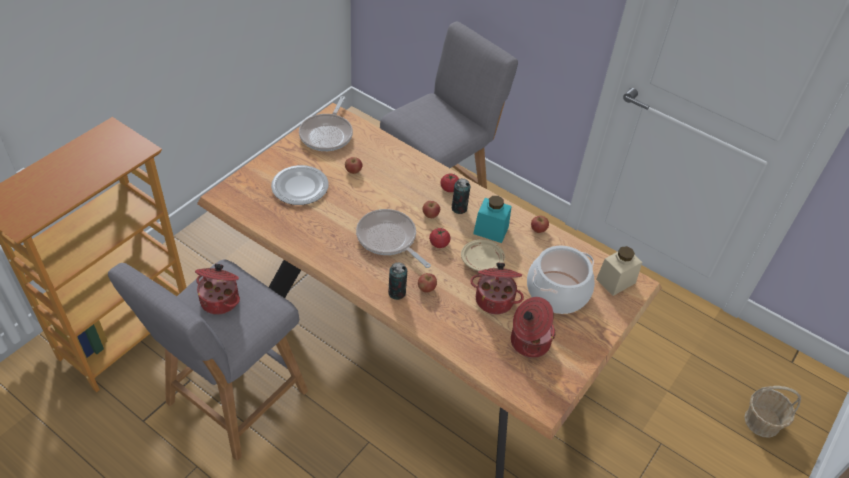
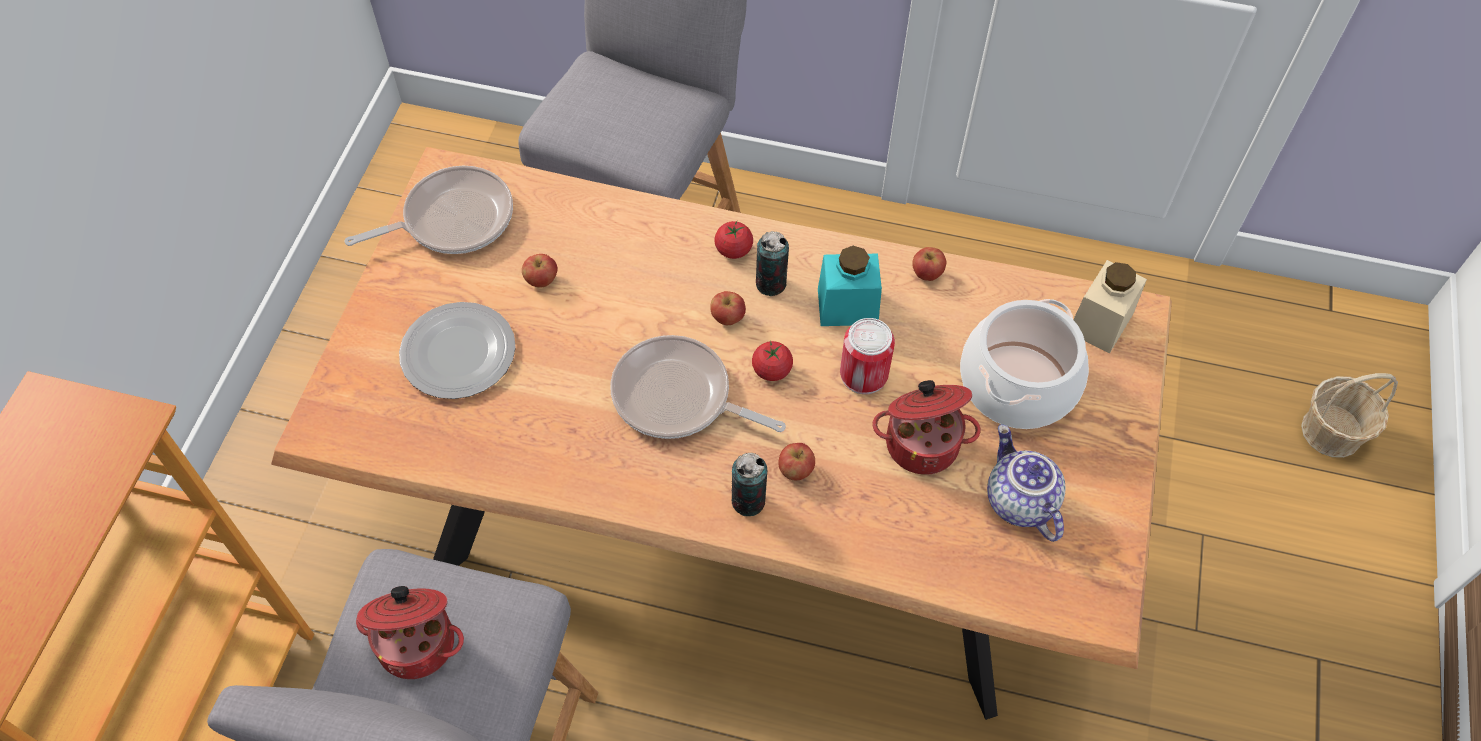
camera: 20 degrees left, 10 degrees up
frying pan [299,96,353,151] -> frying pan turned 105 degrees counterclockwise [345,166,513,254]
beige plate [461,239,505,271] -> can [840,318,895,394]
cooking pot [511,297,556,358] -> teapot [987,424,1066,542]

